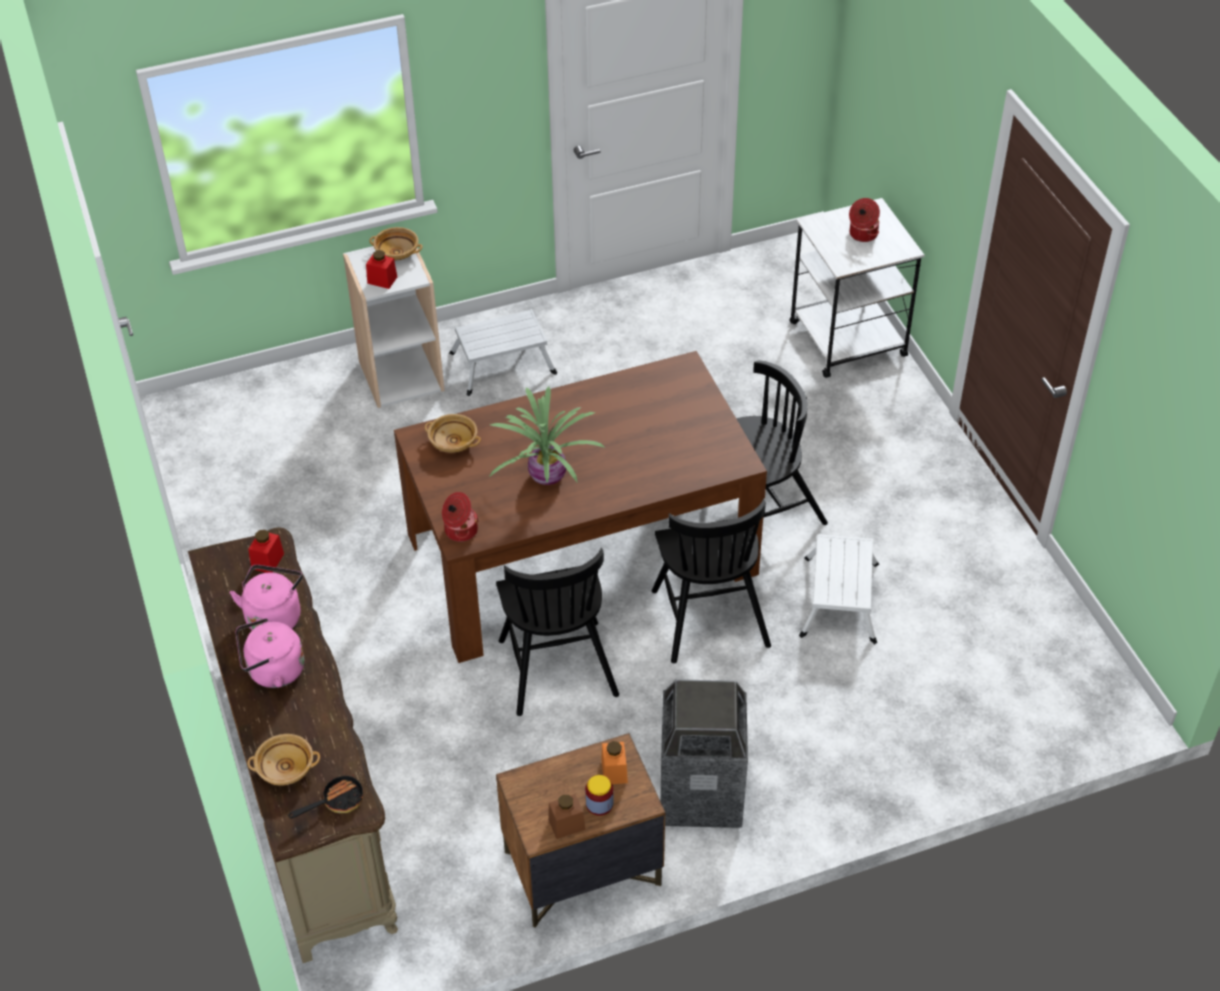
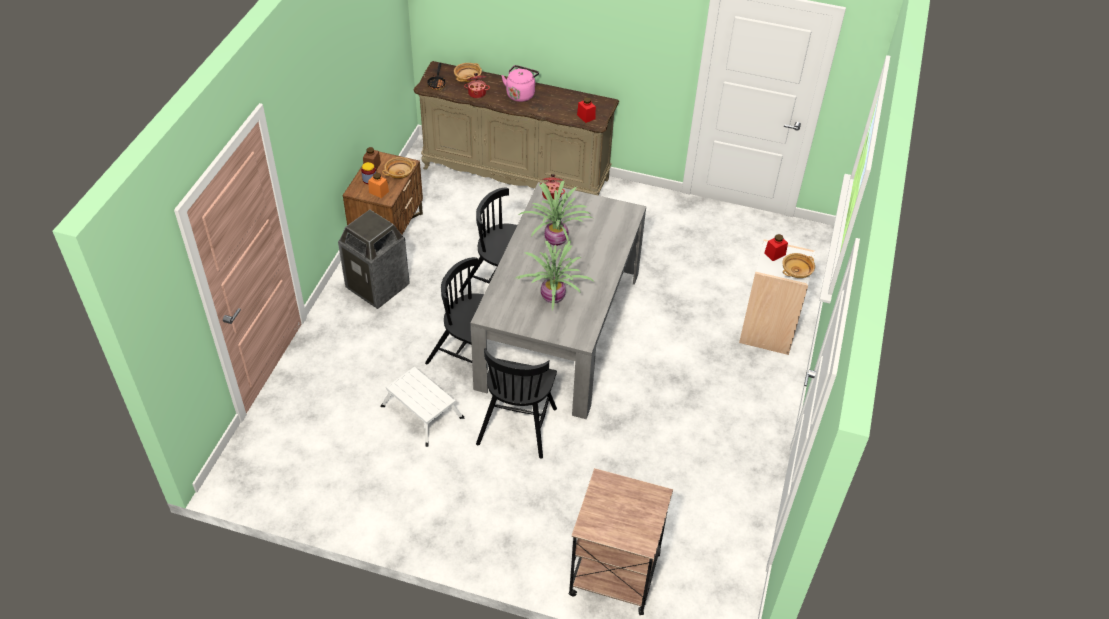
camera: 125 degrees right, 0 degrees up
pink kettle [230,565,303,630] -> none
brown dining table [394,351,767,663] -> grey dining table [471,182,646,419]
beige bowl [425,414,481,453] -> beige bowl moved to [382,157,416,179]
white step ladder [449,309,557,396] -> none
white cart [789,198,925,378] -> brown cart [569,468,673,615]
cooking pot [849,198,880,242] -> cooking pot moved to [464,73,490,98]
none -> potted plant [515,240,594,311]

